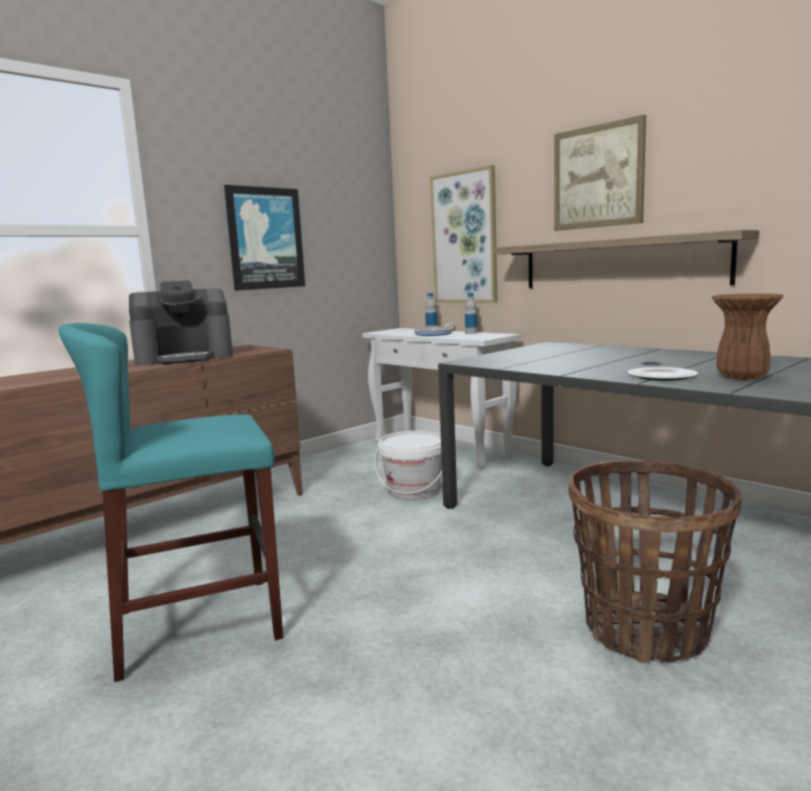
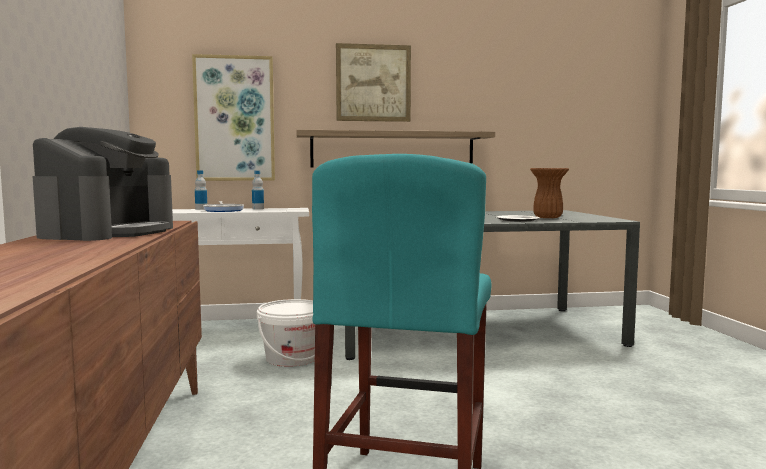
camera: 55 degrees left, 5 degrees down
picture [224,185,305,291] -> none
basket [568,461,742,664] -> none

